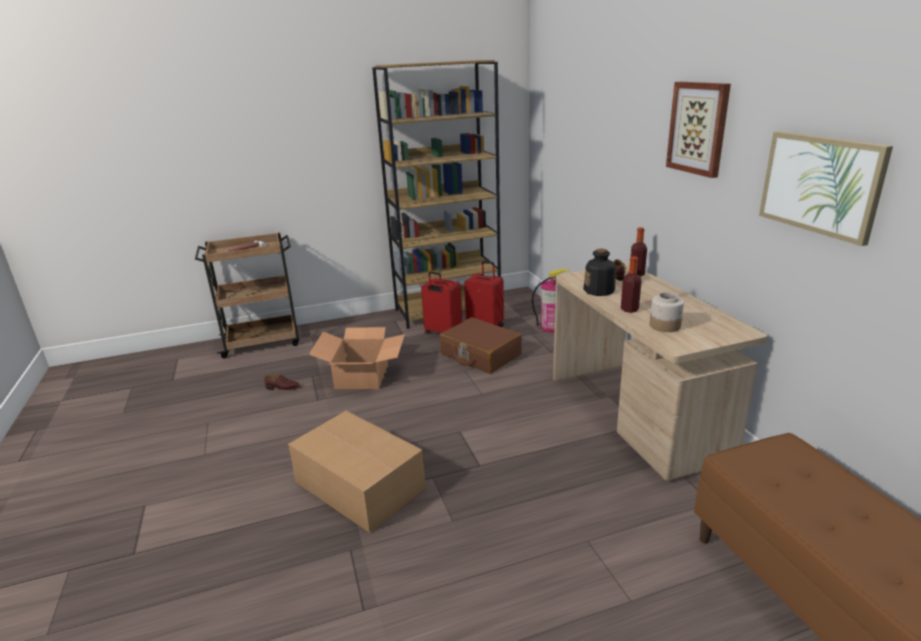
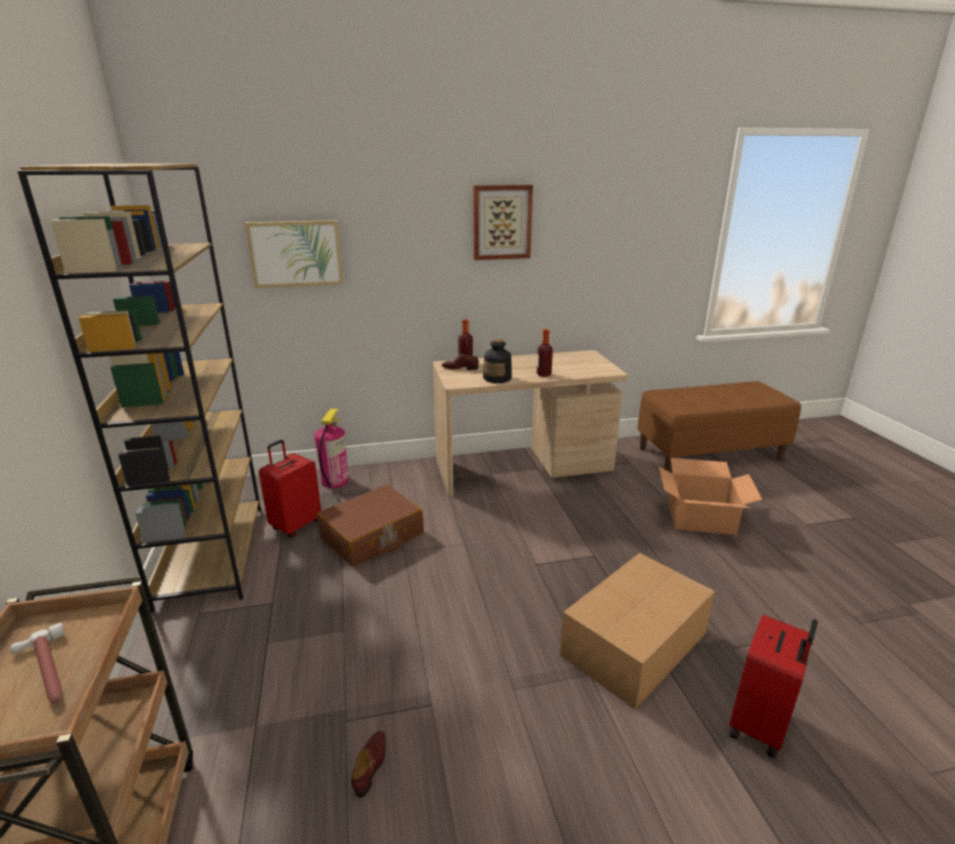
camera: 85 degrees left, 0 degrees up
cardboard box [309,327,405,389] -> cardboard box moved to [659,458,762,535]
red suitcase [421,272,462,334] -> red suitcase moved to [729,614,818,758]
jar [650,292,684,332] -> none
picture [759,132,893,246] -> picture moved to [245,220,344,288]

